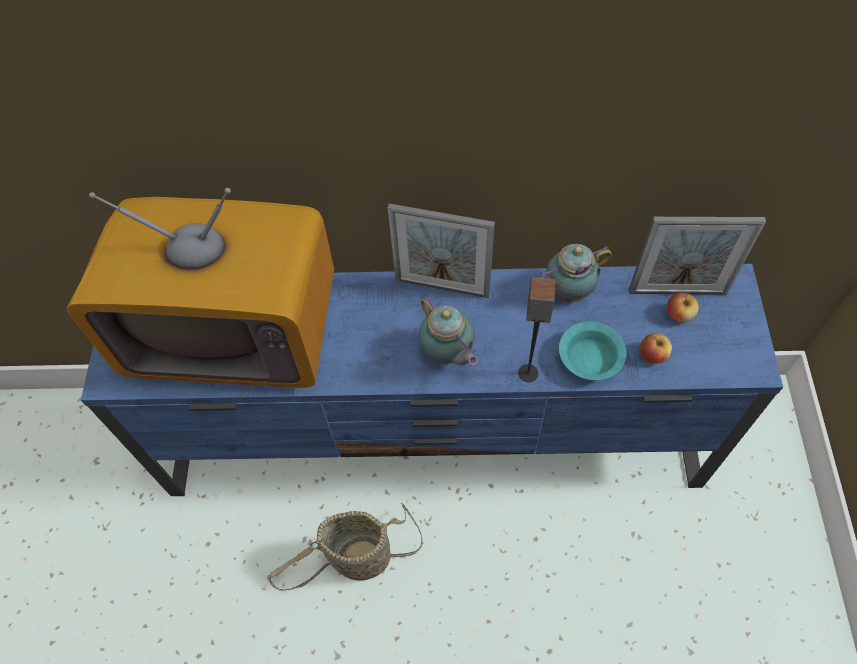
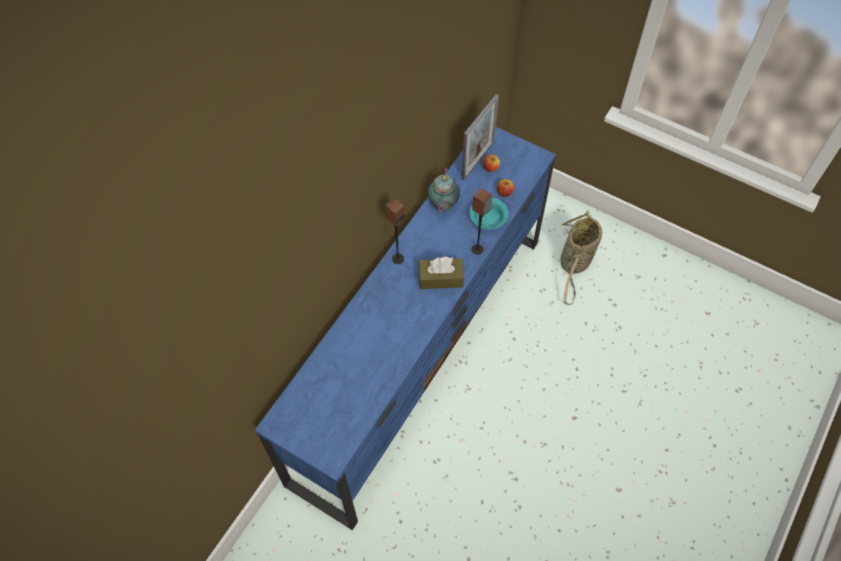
camera: 60 degrees left, 0 degrees up
television [67,188,334,388] -> none
basket [267,503,423,591] -> basket moved to [560,211,602,305]
picture frame [387,204,495,298] -> speaker [385,197,405,264]
teapot [419,296,478,365] -> brown tissue box [418,256,464,289]

